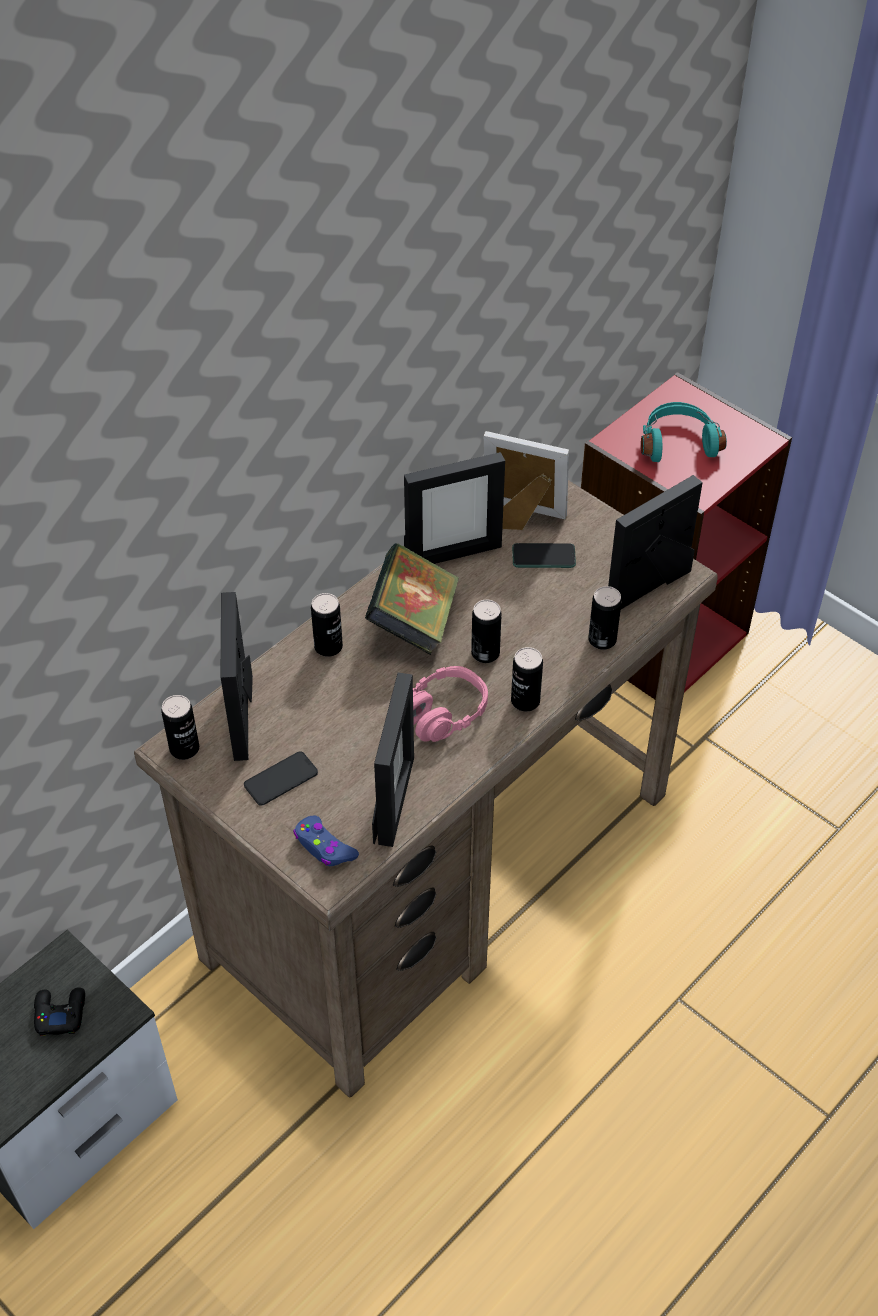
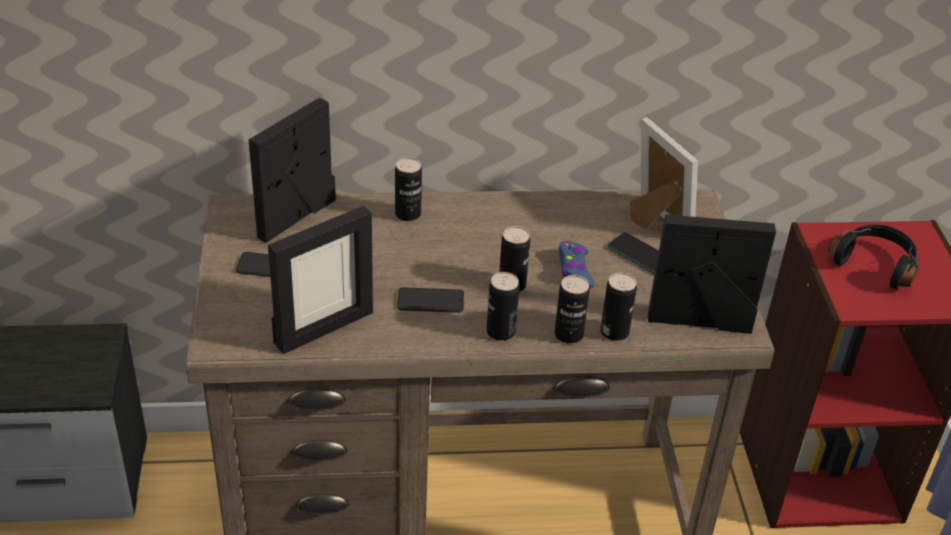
camera: 40 degrees right, 10 degrees down
black game controller [34,987,85,1036] -> none
can [161,695,199,760] -> can moved to [554,275,590,344]
blue game controller [293,815,359,866] -> blue game controller moved to [559,241,595,288]
book [365,543,459,655] -> none
picture frame [404,452,505,564] -> none
pink headphones [413,666,488,742] -> phone [397,287,464,313]
turquoise headphones [641,402,727,462] -> black headphones [828,224,919,290]

